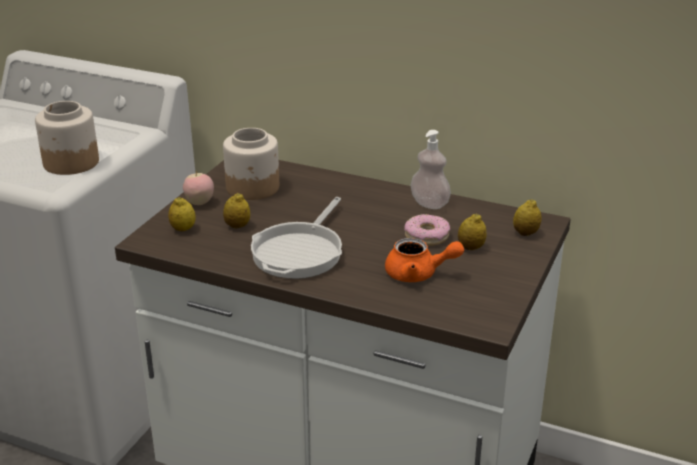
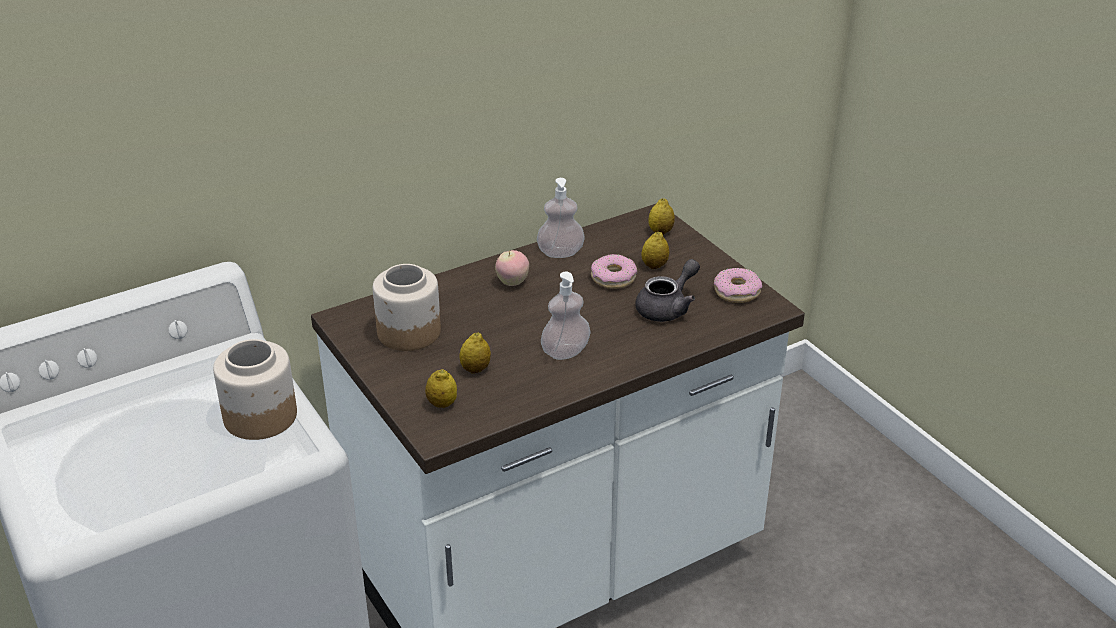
camera: 55 degrees left, 5 degrees up
apple [183,170,214,205] -> apple moved to [495,250,529,286]
frying pan [251,197,342,279] -> soap dispenser [541,272,590,360]
orange teapot [385,238,464,282] -> grey teapot [635,259,700,322]
none -> donut [714,268,762,303]

